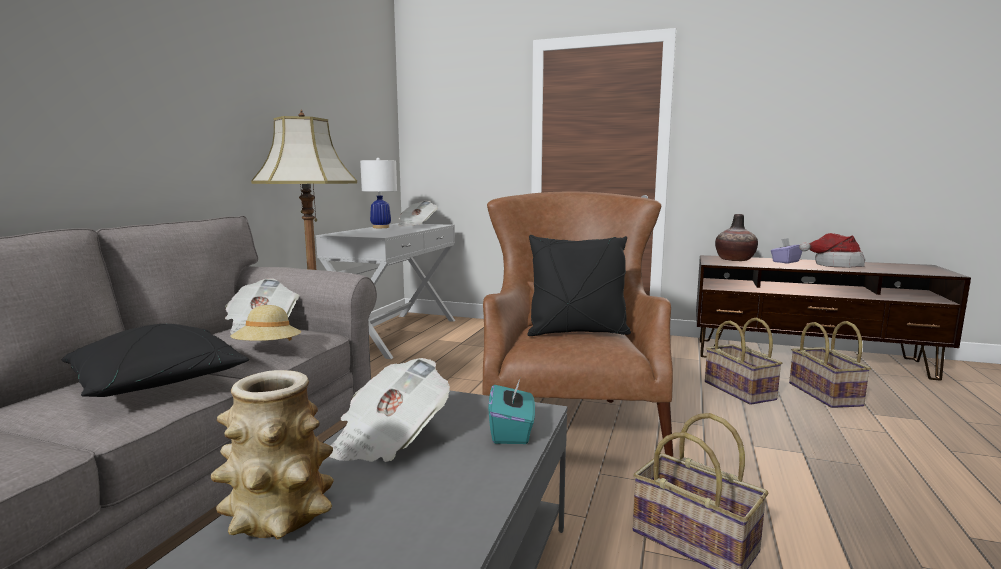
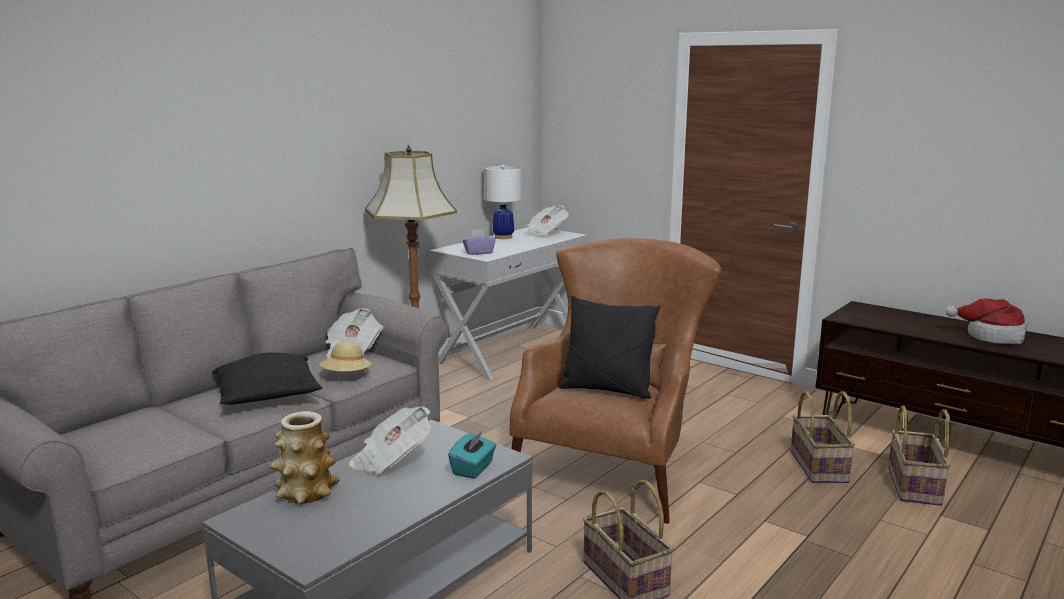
camera: 20 degrees right, 5 degrees up
vase [715,214,758,261] -> none
purple tissue box [771,238,802,263] -> purple tissue box moved to [463,229,496,255]

